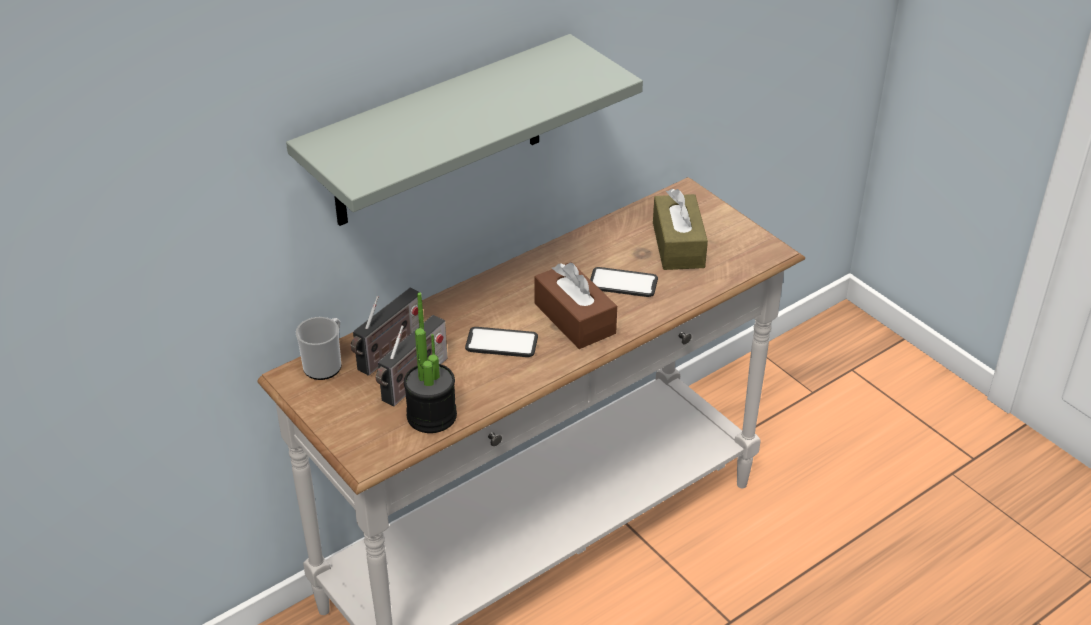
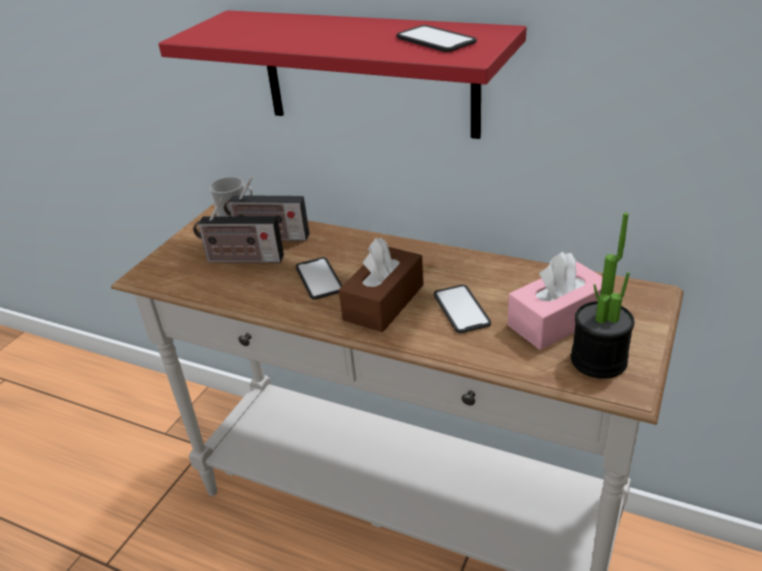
camera: 65 degrees right, 5 degrees down
grey shelf [286,34,643,226] -> red shelf [158,10,527,139]
potted plant [404,293,457,433] -> potted plant moved to [571,213,634,379]
brown tissue box [653,189,708,270] -> pink tissue box [507,252,603,350]
none -> phone [396,25,477,52]

